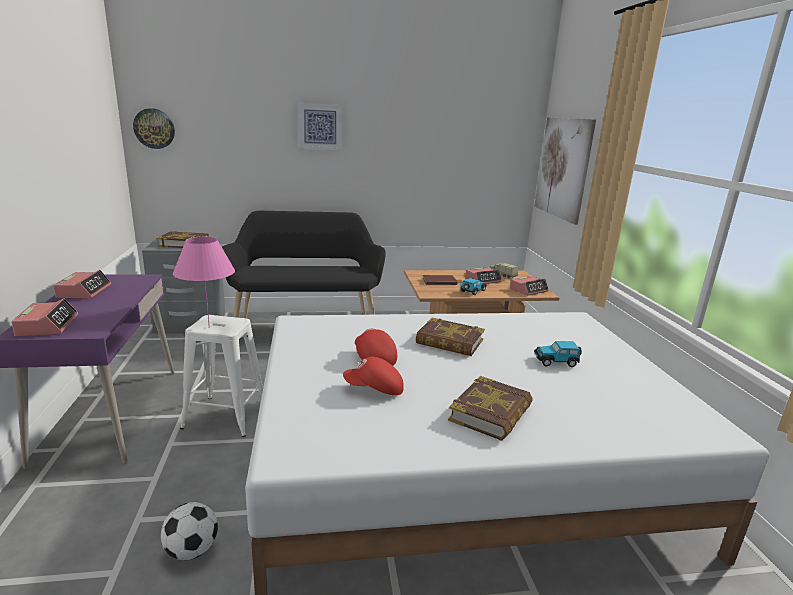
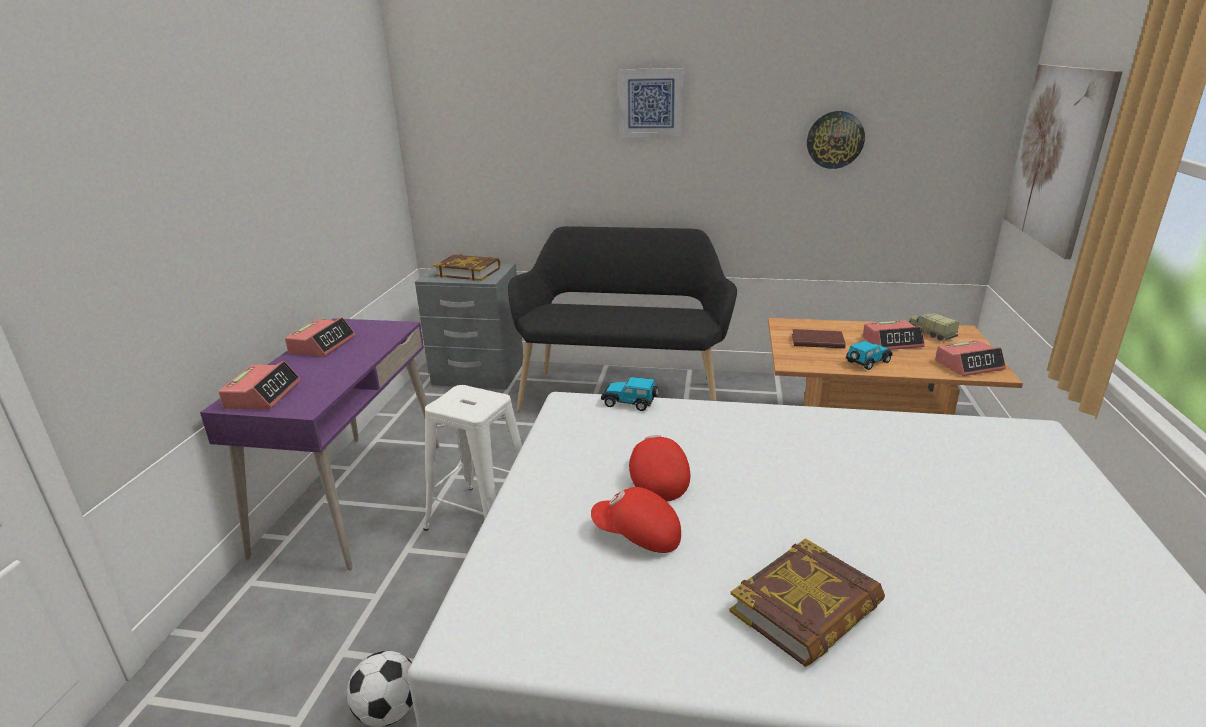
camera: 20 degrees right, 5 degrees up
wall clock [133,108,175,149] -> wall clock moved to [807,111,865,169]
pink table lamp [173,237,235,328] -> none
book [416,318,485,356] -> none
toy car [534,341,582,367] -> toy car moved to [601,377,658,411]

